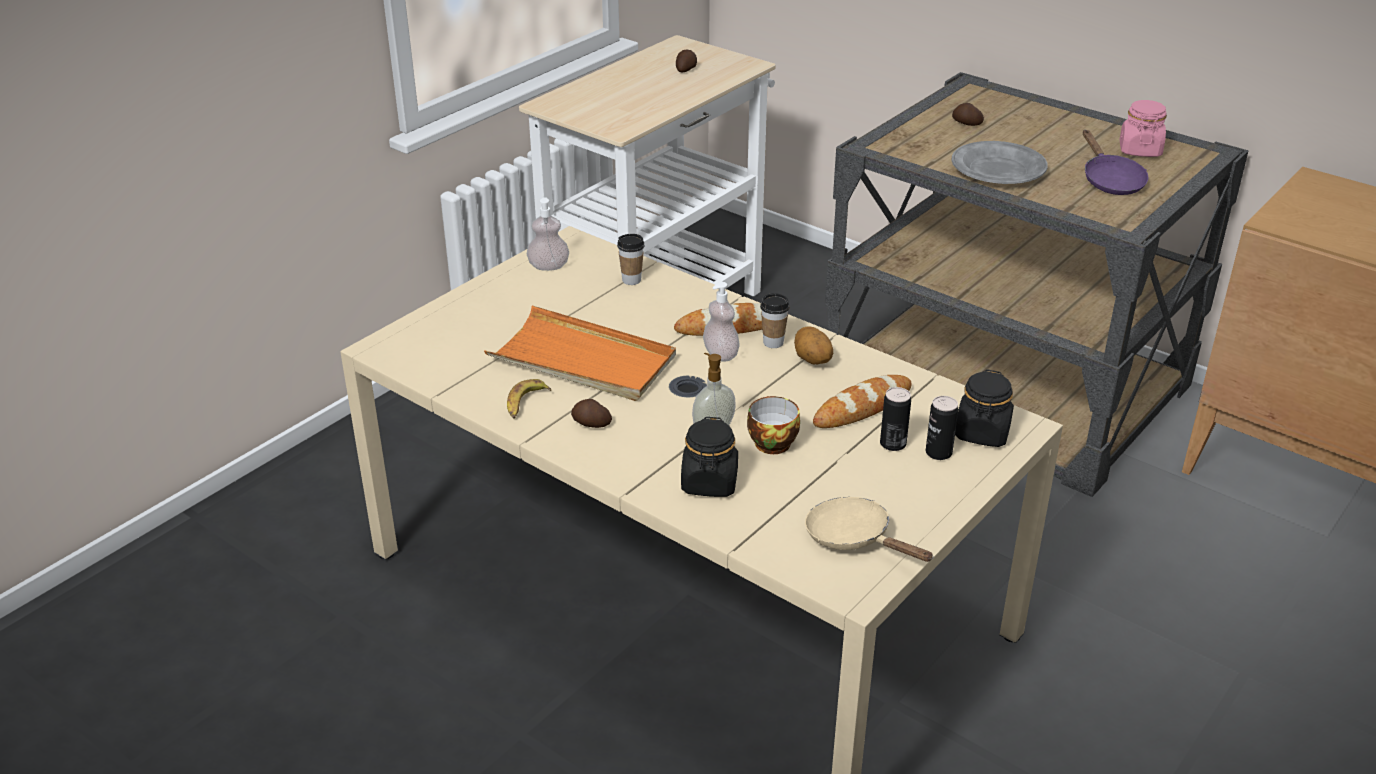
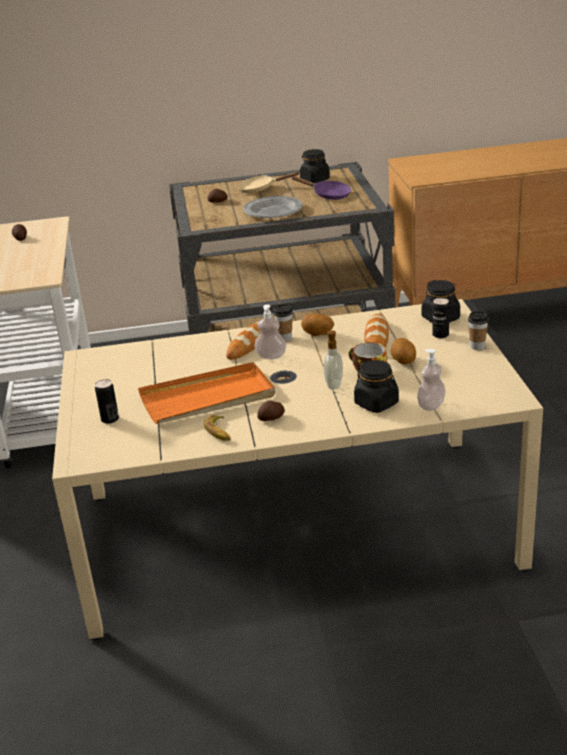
camera: 45 degrees left, 5 degrees down
soap dispenser [527,197,569,271] -> soap dispenser moved to [417,349,446,411]
cup [617,234,644,285] -> cup moved to [468,311,489,350]
beige frying pan [805,497,934,562] -> beige frying pan moved to [237,171,300,193]
can [880,387,911,451] -> can moved to [95,379,119,424]
pink jar [1120,100,1167,157] -> black jar [300,149,330,183]
none -> potato [390,338,416,364]

